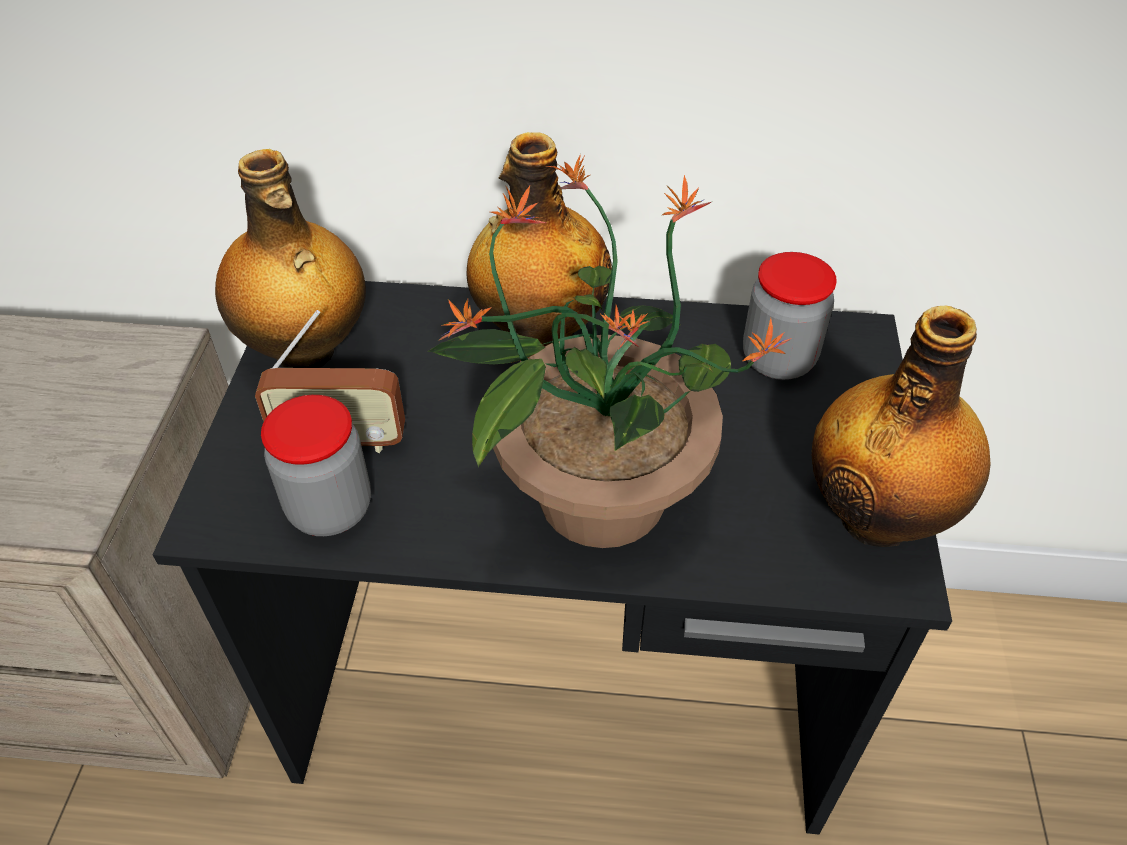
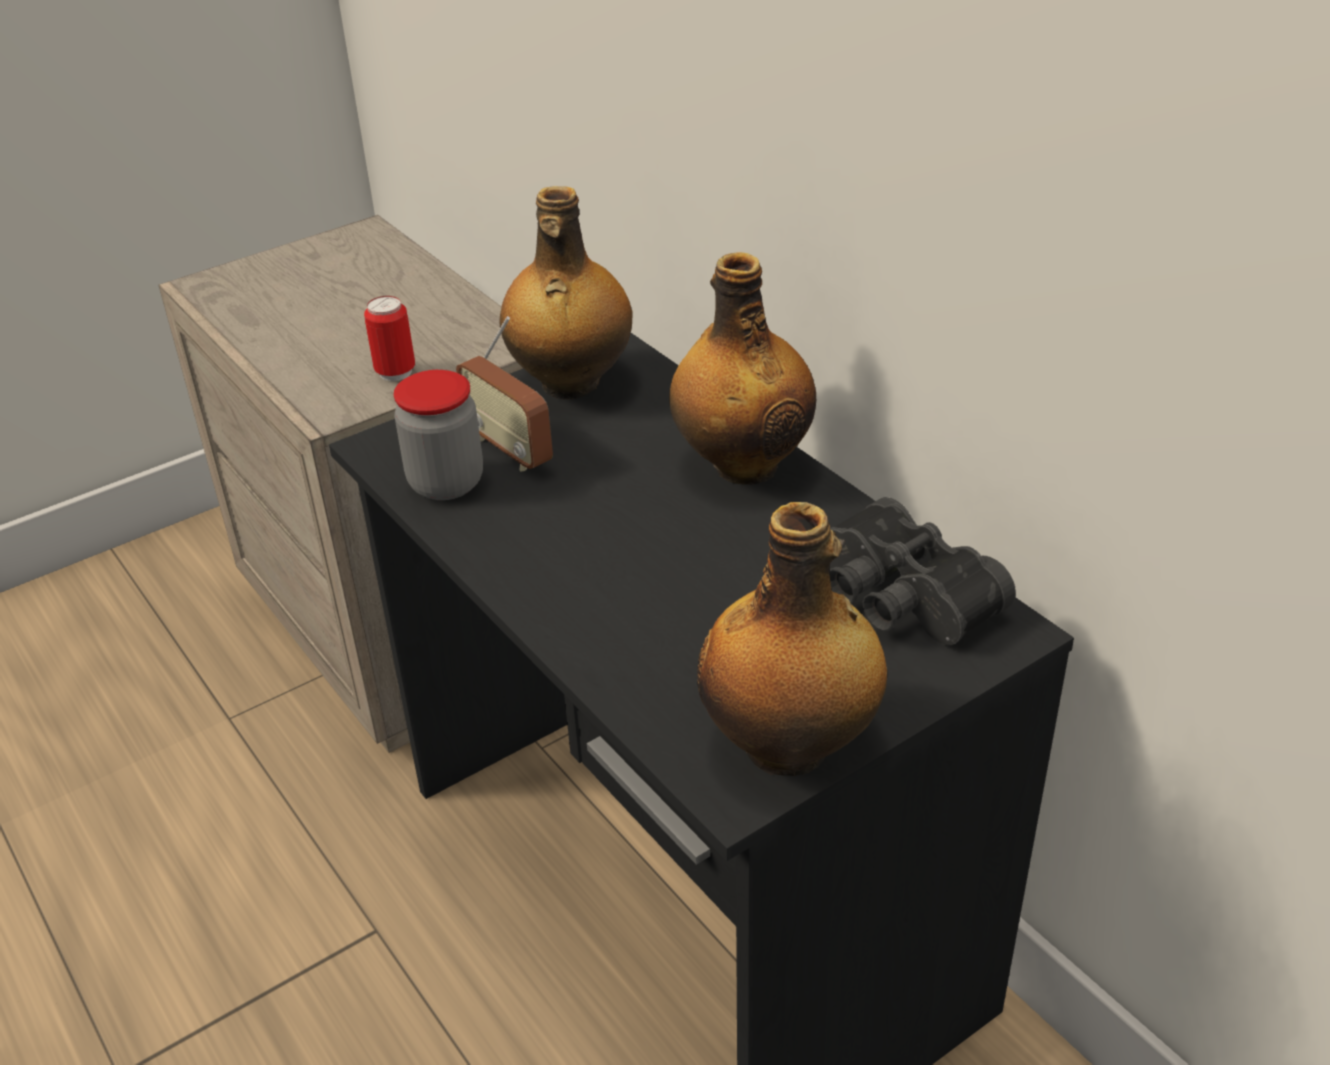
camera: 50 degrees right, 10 degrees down
potted plant [427,154,792,548] -> none
jar [743,252,837,380] -> black binoculars [829,497,1016,646]
none -> can [364,296,415,381]

